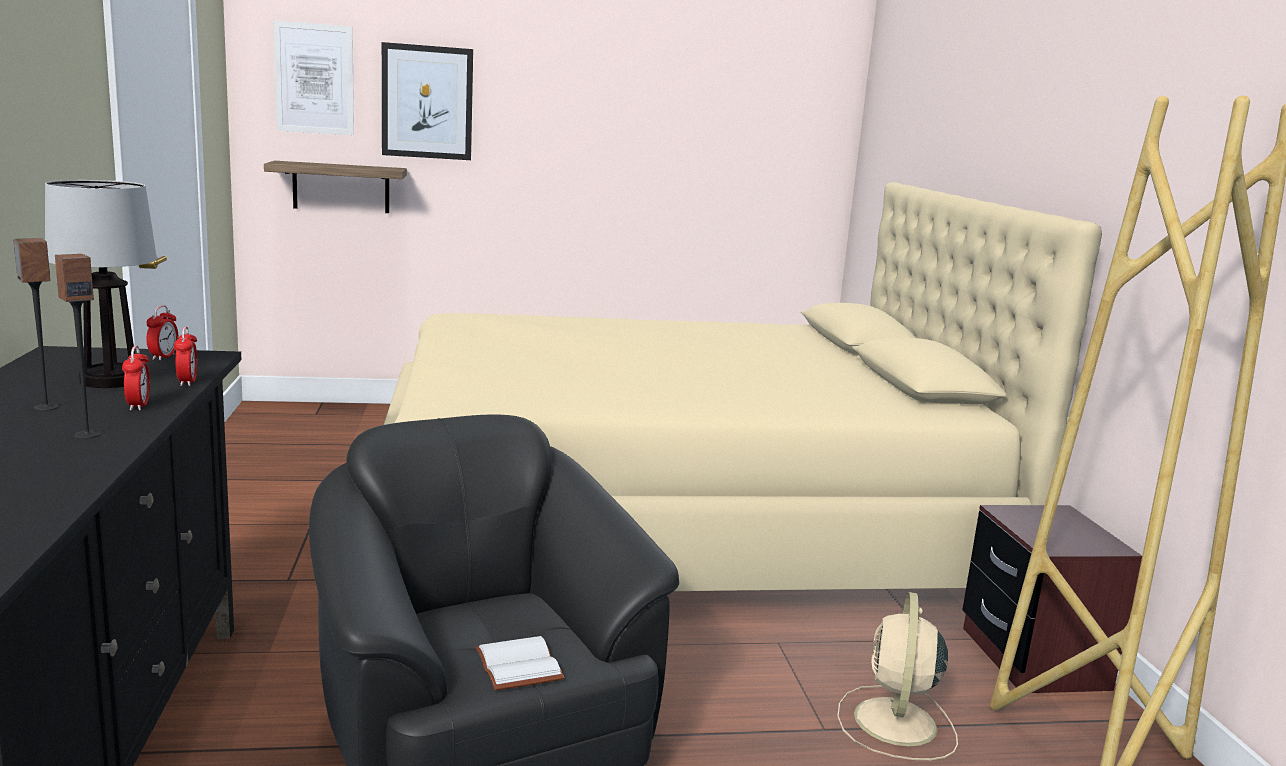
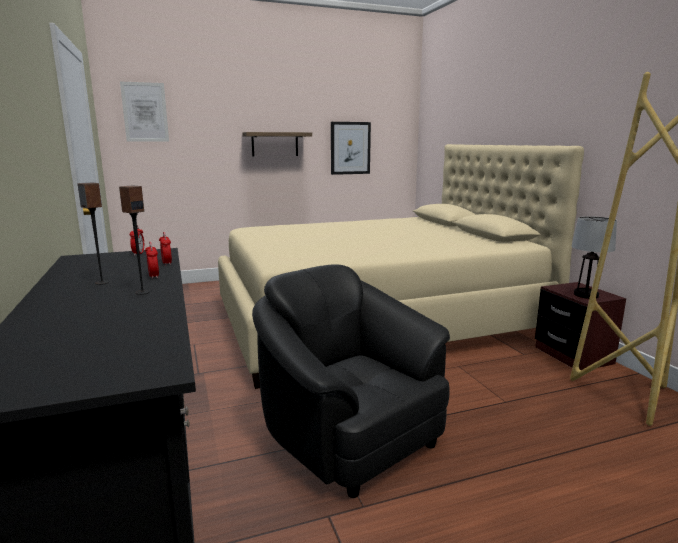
camera: 10 degrees left, 0 degrees up
table lamp [45,180,157,388] -> table lamp moved to [572,216,617,299]
shelf [264,161,407,213] -> shelf moved to [242,132,312,157]
picture [382,42,473,160] -> picture moved to [331,122,371,175]
white book [475,636,565,691] -> none
beige fan [837,592,958,760] -> none

